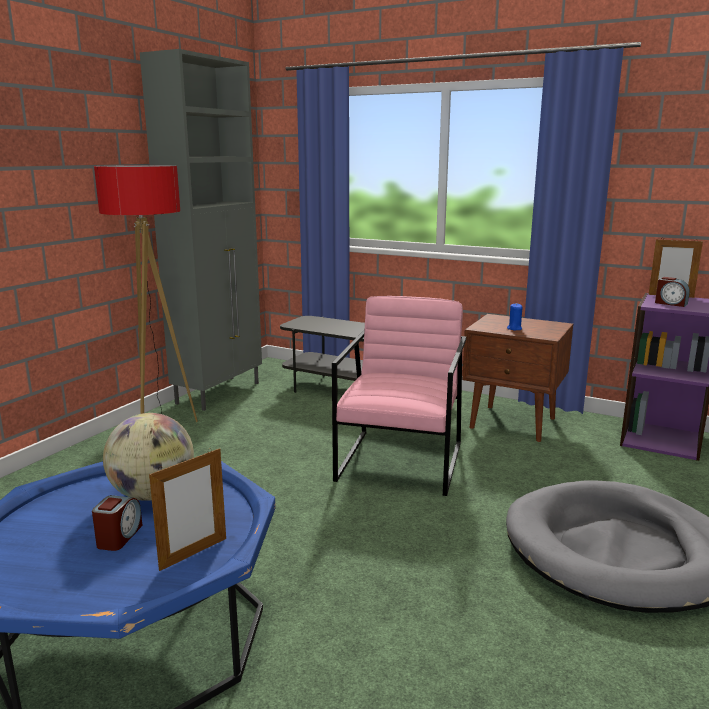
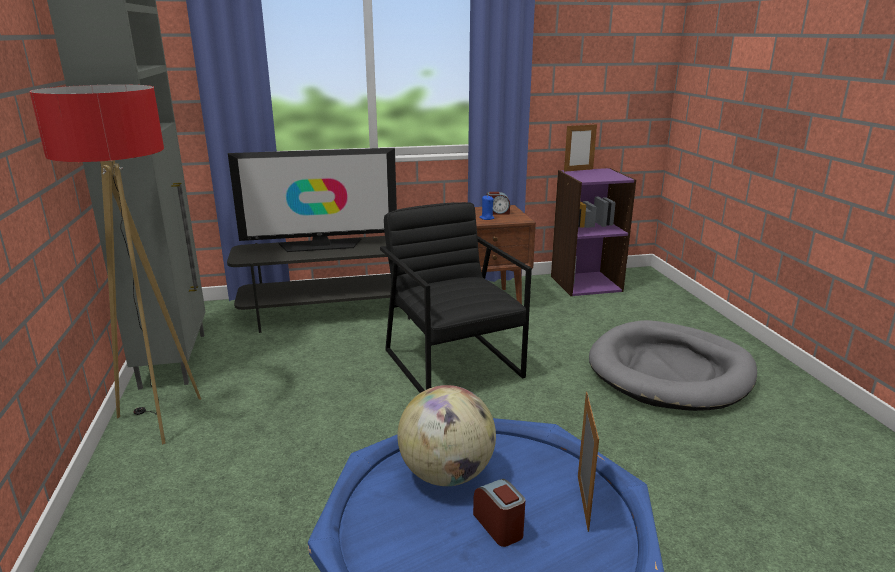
camera: 40 degrees left, 5 degrees up
pink armchair [332,296,467,496] -> black armchair [380,202,532,393]
alarm clock [655,277,690,307] -> alarm clock moved to [487,192,510,214]
none -> television [228,148,397,252]

